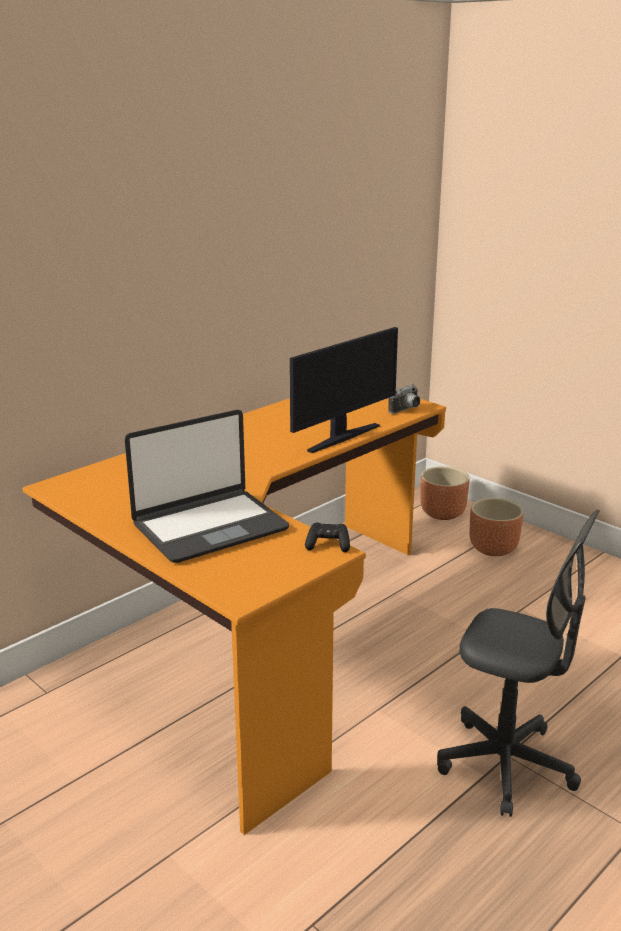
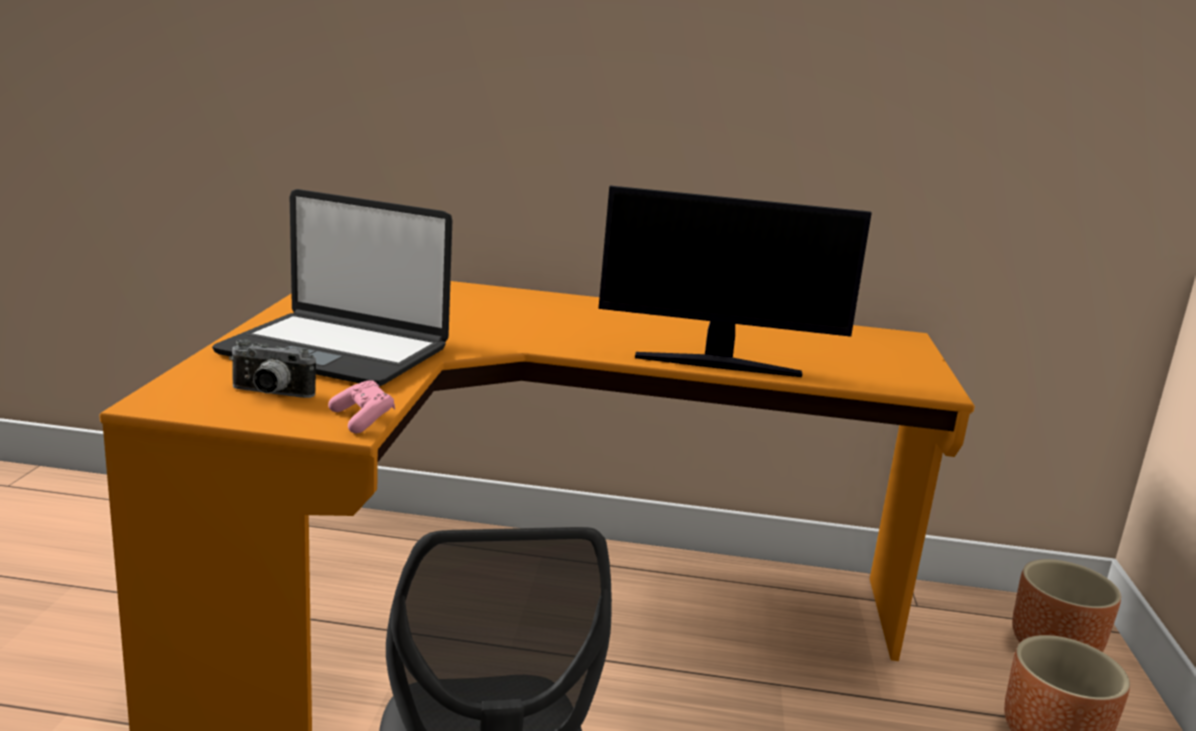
camera: 50 degrees right, 5 degrees down
black game controller [305,522,350,552] -> pink game controller [328,380,395,433]
camera [388,384,420,414] -> camera moved to [229,339,316,398]

